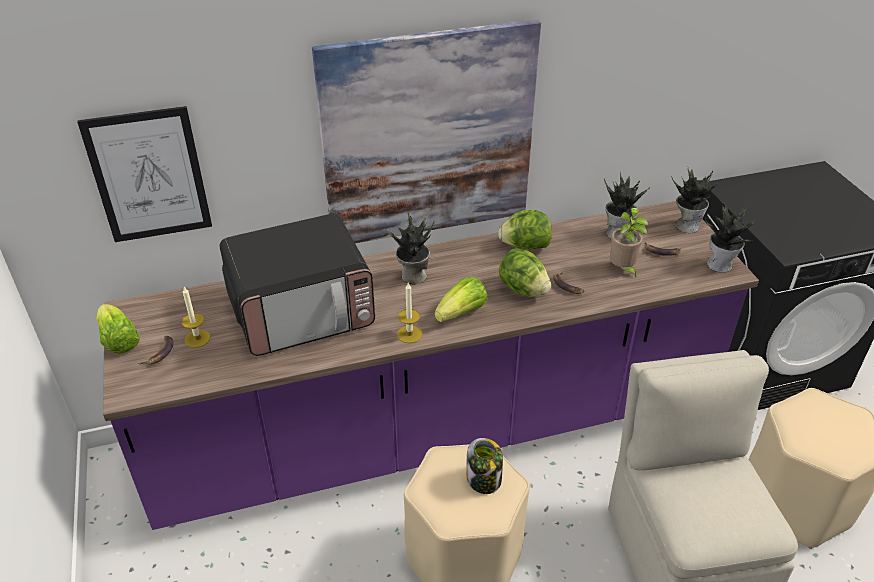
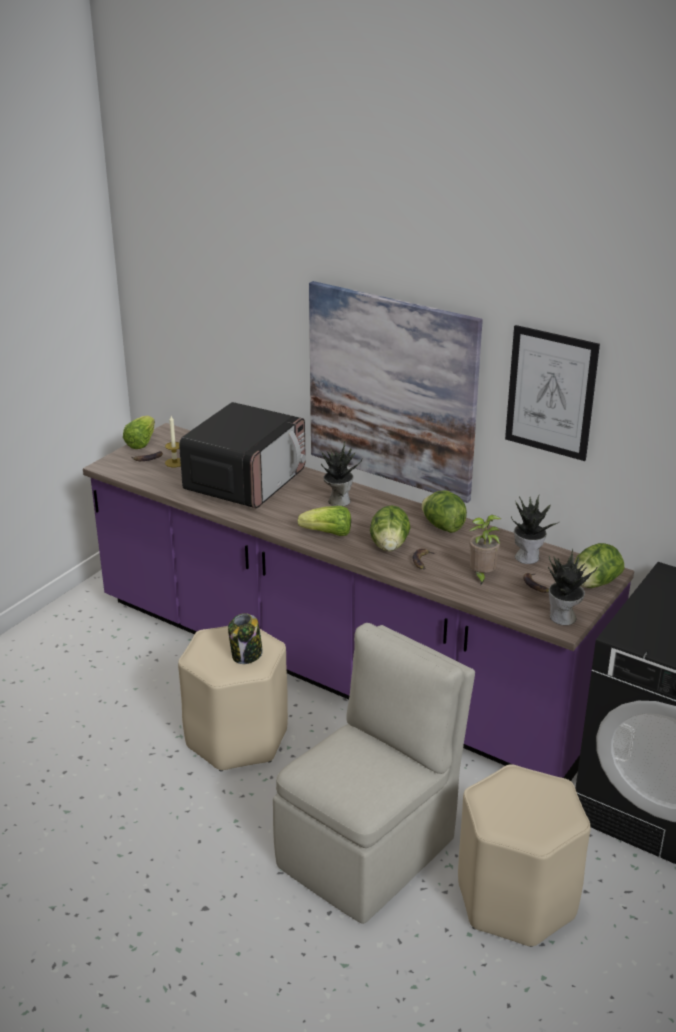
camera: 50 degrees right, 10 degrees down
picture [77,106,212,242] -> picture moved to [505,325,600,461]
microwave [219,213,375,356] -> microwave turned 90 degrees counterclockwise [179,402,306,508]
candle [397,283,422,343] -> none
potted plant [672,169,718,233] -> lettuce [574,543,624,588]

